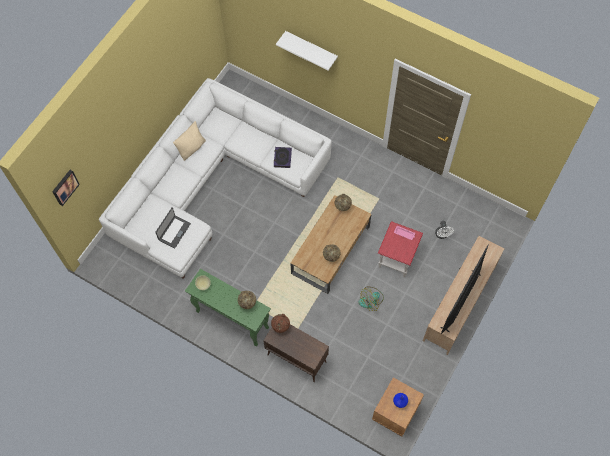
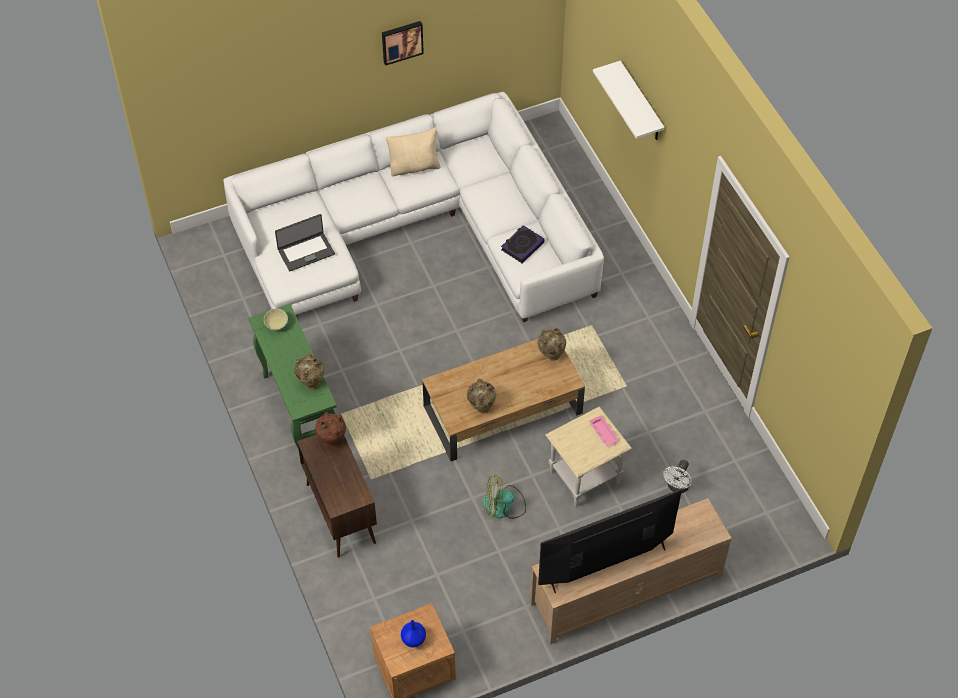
camera: 35 degrees right, 10 degrees down
picture [52,170,80,206] -> picture moved to [382,21,424,66]
red side table [378,221,423,277] -> beige side table [545,406,632,507]

